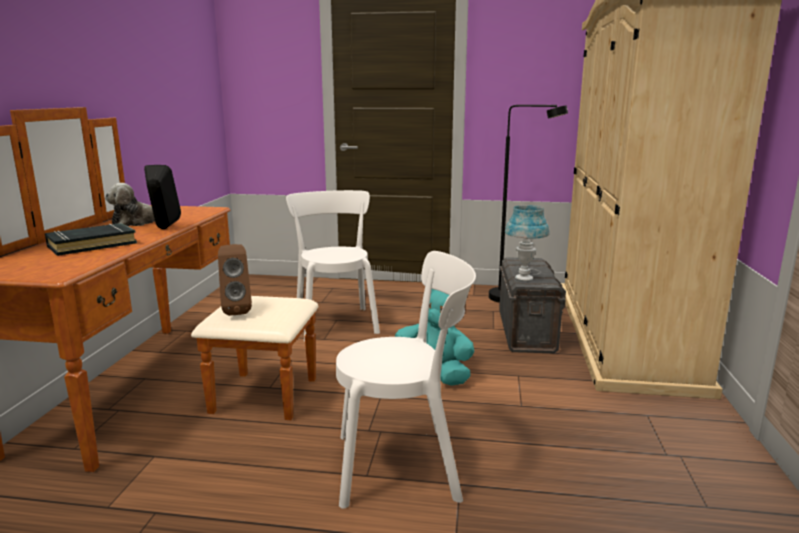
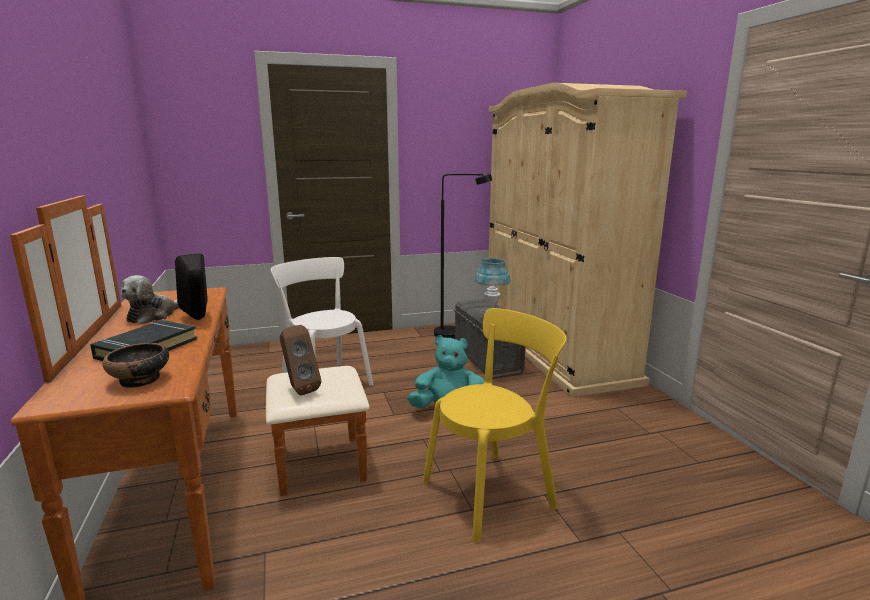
camera: 25 degrees left, 0 degrees up
white chair [336,251,476,509] -> yellow chair [423,308,566,543]
none -> bowl [102,343,169,388]

